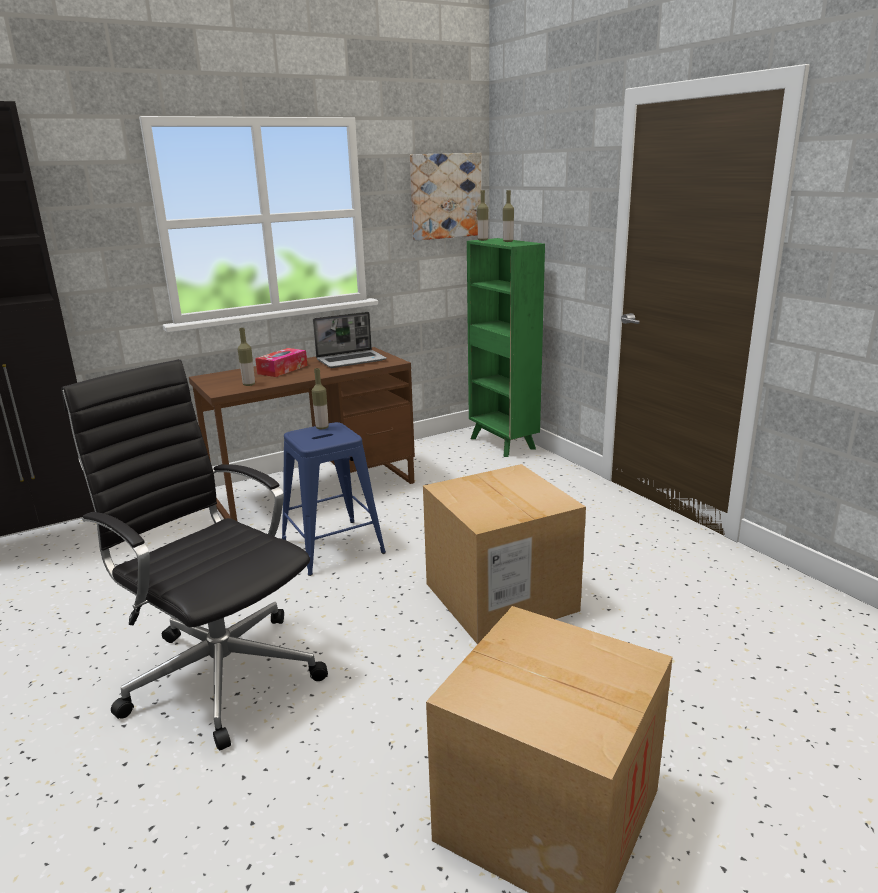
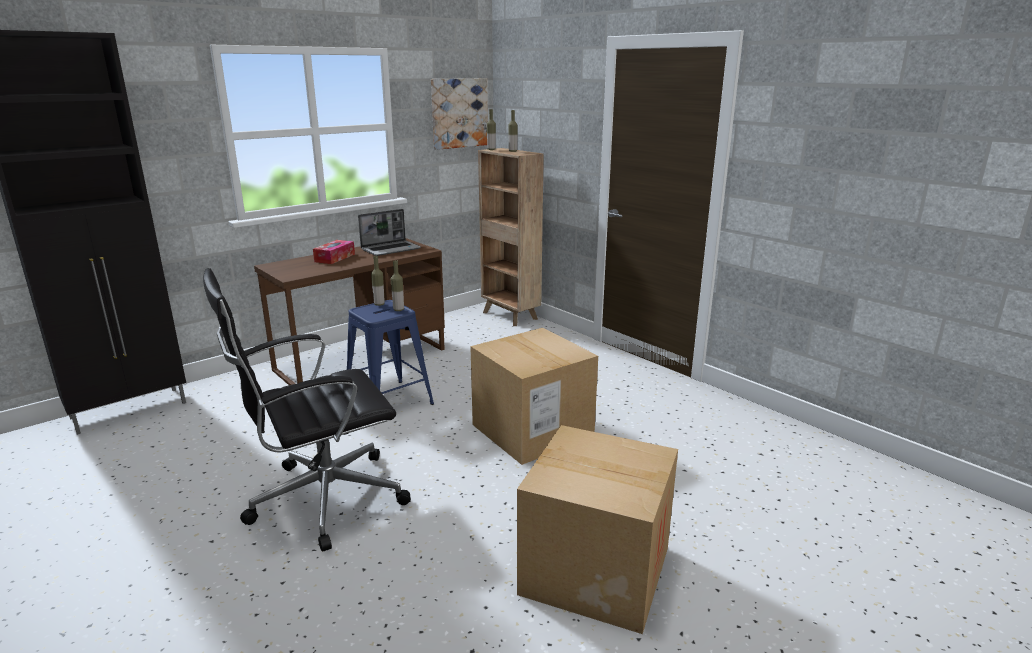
camera: 10 degrees left, 0 degrees up
black office chair [61,359,328,750] -> black office chair turned 60 degrees counterclockwise [203,268,411,551]
bottle [238,328,255,386] -> bottle moved to [391,260,404,311]
green bookcase [467,238,545,457] -> brown bookcase [478,148,544,326]

